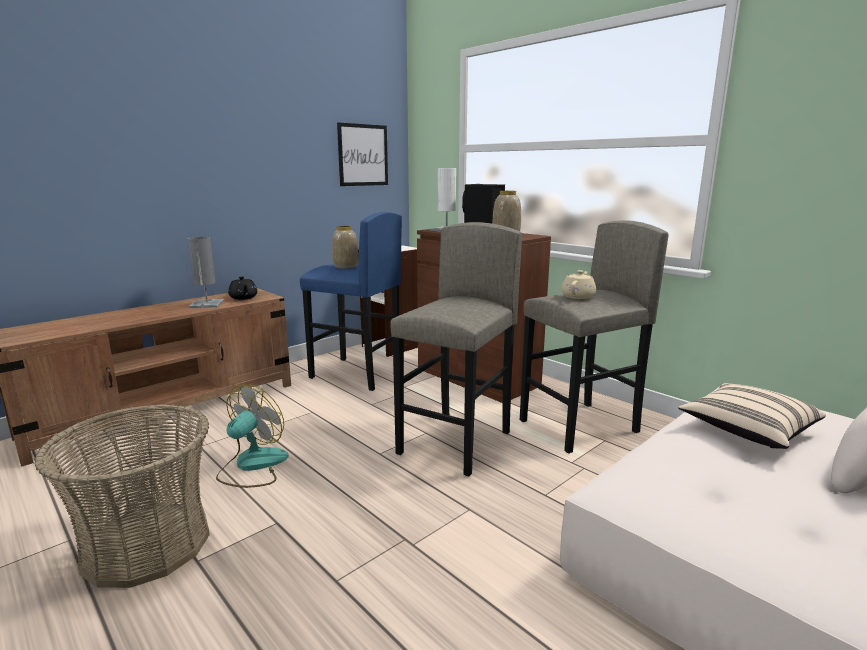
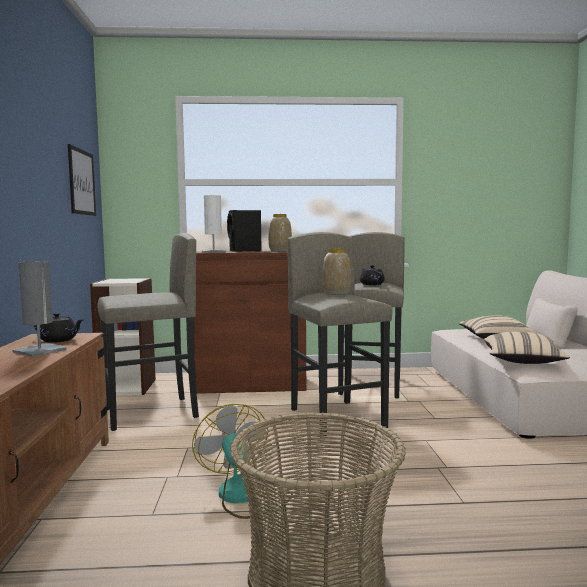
camera: 50 degrees left, 10 degrees down
blue stool [300,212,402,391] -> grey stool [97,233,199,431]
vase [332,226,358,269] -> vase moved to [322,249,351,295]
beige teapot [561,270,596,299] -> black teapot [360,265,385,285]
none -> beige pillow [484,332,570,364]

